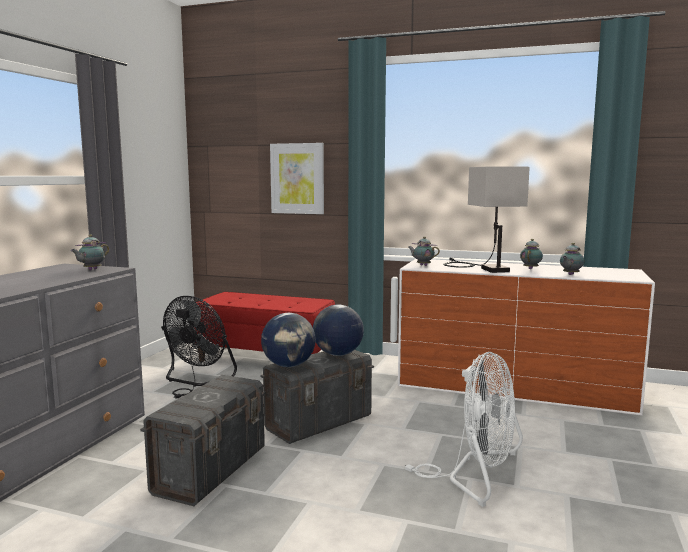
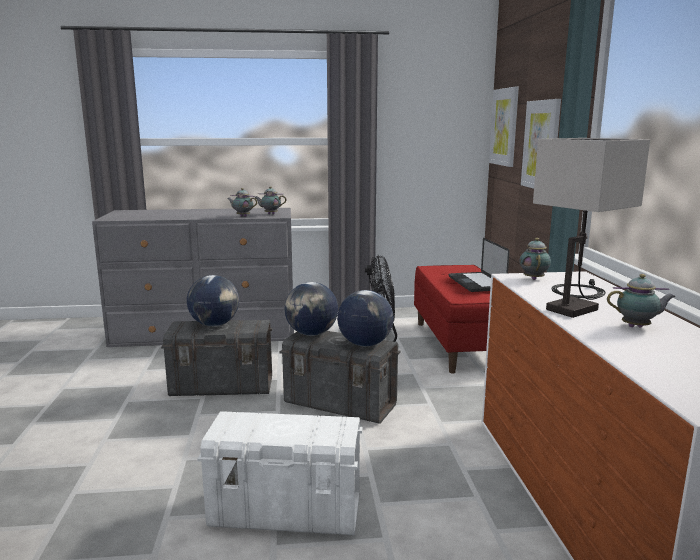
camera: 65 degrees right, 5 degrees up
white fan [404,352,523,507] -> white storage box [197,411,362,535]
teapot [560,243,585,275] -> teapot moved to [227,188,257,217]
none -> globe [187,275,239,326]
none -> laptop [449,238,510,292]
none -> picture [489,87,519,167]

